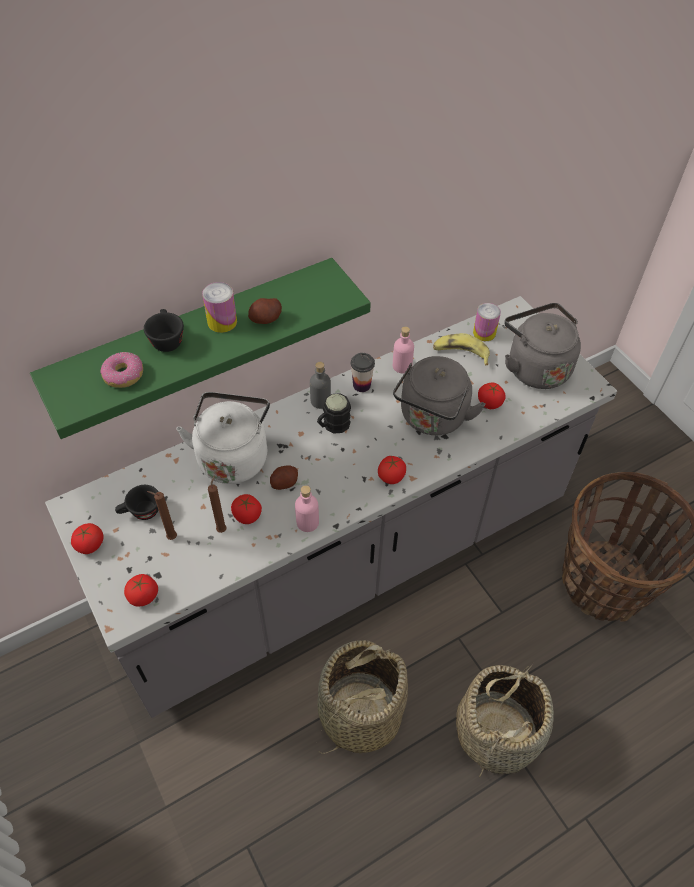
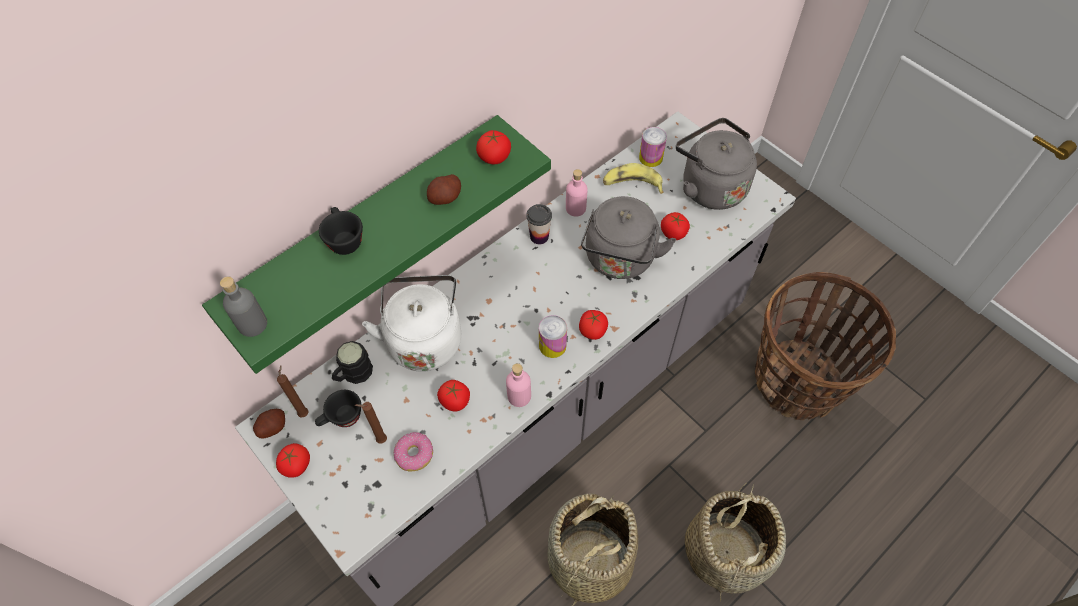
camera: 10 degrees left, 5 degrees up
donut [101,352,143,388] -> donut moved to [394,432,433,471]
tomato [124,574,158,607] -> tomato moved to [476,130,511,164]
can [202,282,237,333] -> can moved to [539,315,567,358]
brown candle [208,475,227,533] -> brown candle moved to [277,365,308,418]
potato [270,465,298,490] -> potato moved to [253,409,285,439]
grey bottle [310,362,331,409] -> grey bottle moved to [220,276,267,337]
black mug [317,393,351,434] -> black mug moved to [332,341,373,384]

